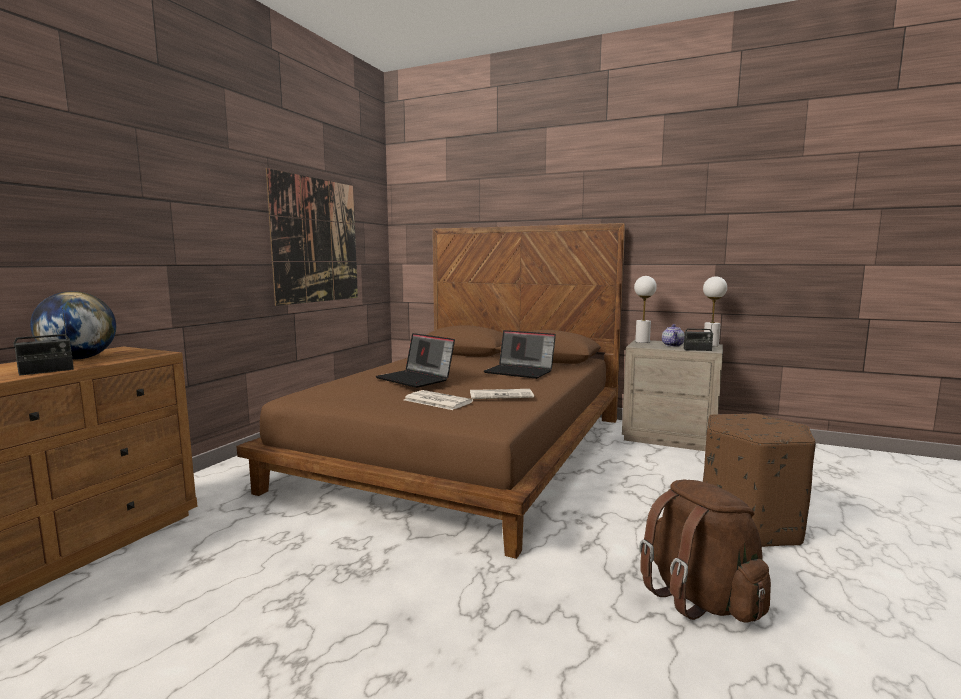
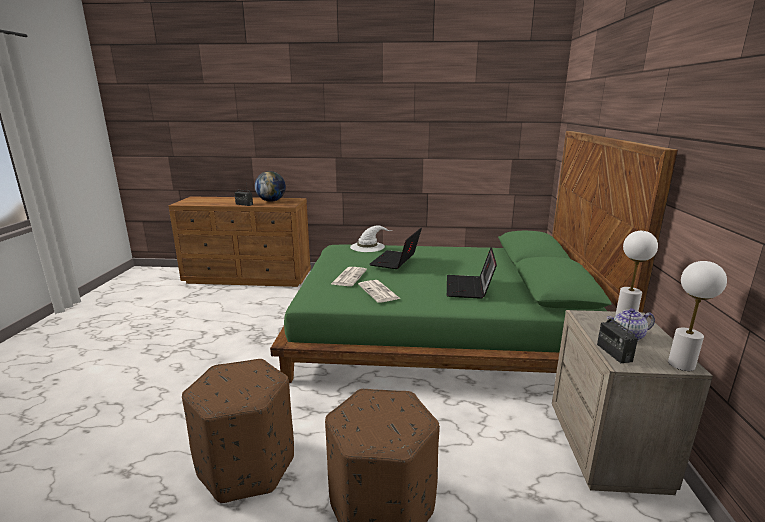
camera: 70 degrees right, 10 degrees up
brown bed [236,223,625,559] -> green bed [270,131,678,383]
picture [266,168,358,306] -> none
brown backpack [639,479,771,622] -> brown ottoman [182,359,294,504]
none -> white hat [350,225,392,252]

